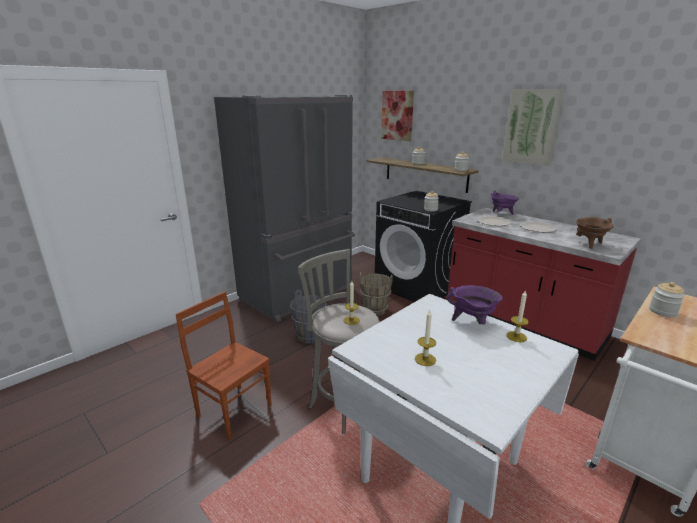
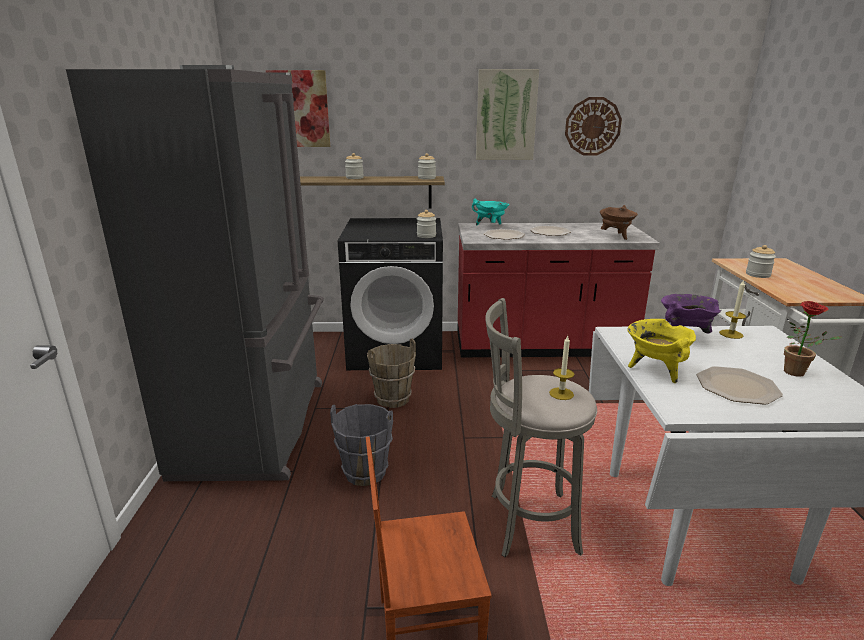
camera: 45 degrees left, 0 degrees up
candle [415,310,436,366] -> plate [697,366,783,405]
purple cooking pot [491,191,519,215] -> turquoise cooking pot [472,198,509,225]
none -> wall clock [565,97,622,155]
none -> yellow cooking pot [628,319,696,383]
none -> potted plant [784,301,843,377]

